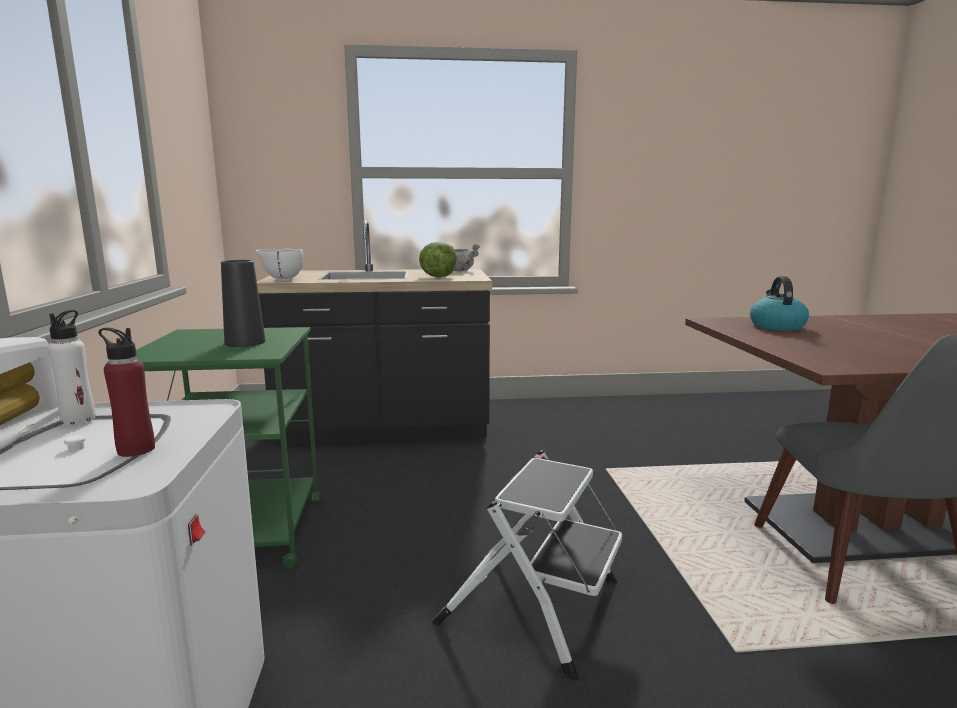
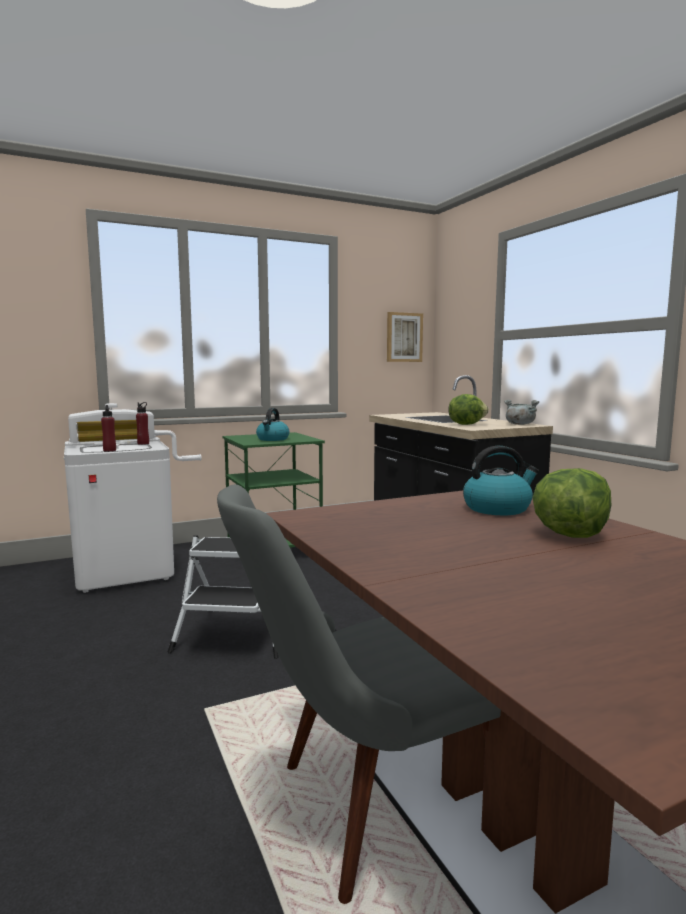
camera: 70 degrees right, 5 degrees down
white bottle [48,310,96,424] -> red bottle [136,402,149,445]
black vase [221,260,265,347] -> kettle [256,408,290,441]
white bowl [255,249,303,281] -> none
none -> picture [387,312,423,362]
none -> lettuce [532,468,611,538]

